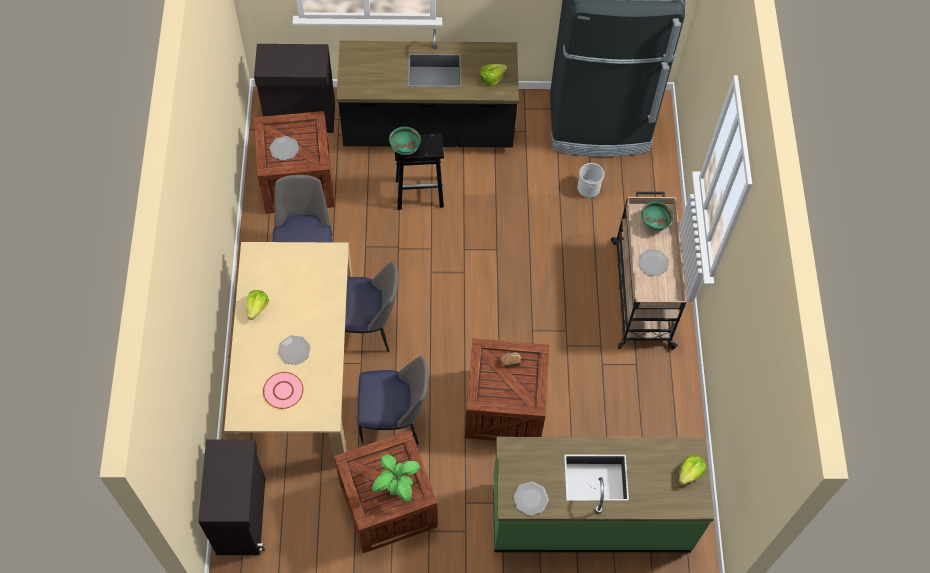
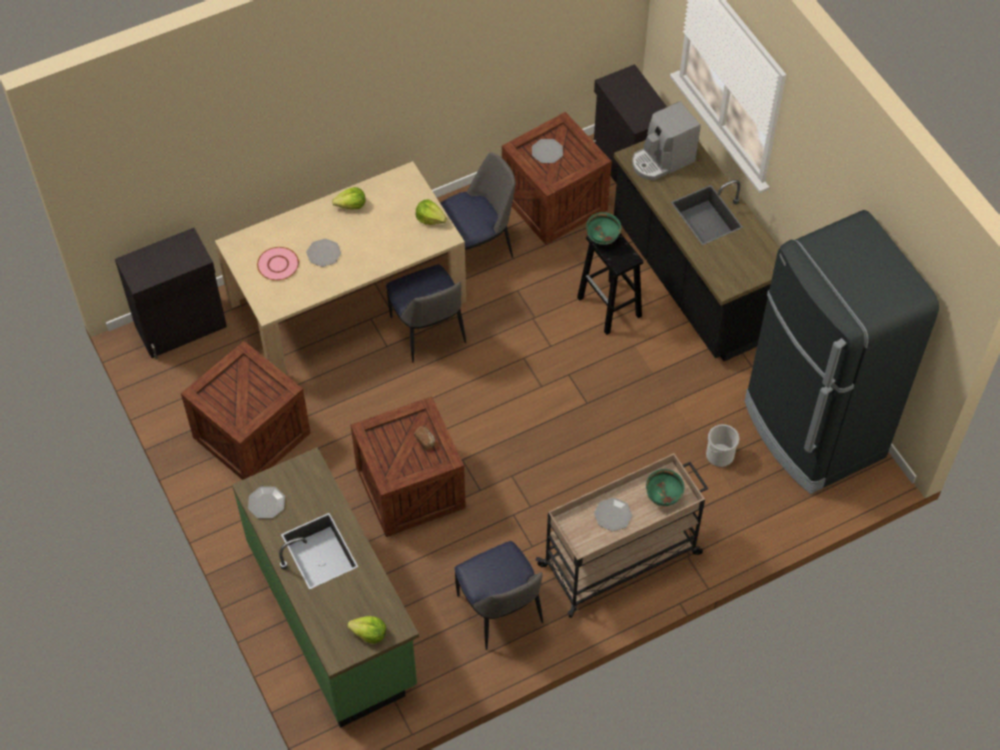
camera: 65 degrees right, 5 degrees down
chair [357,356,429,445] -> chair moved to [454,541,543,650]
potted plant [372,454,420,502] -> none
lettuce [480,64,508,86] -> lettuce moved to [416,199,447,225]
none -> coffee machine [632,101,701,180]

